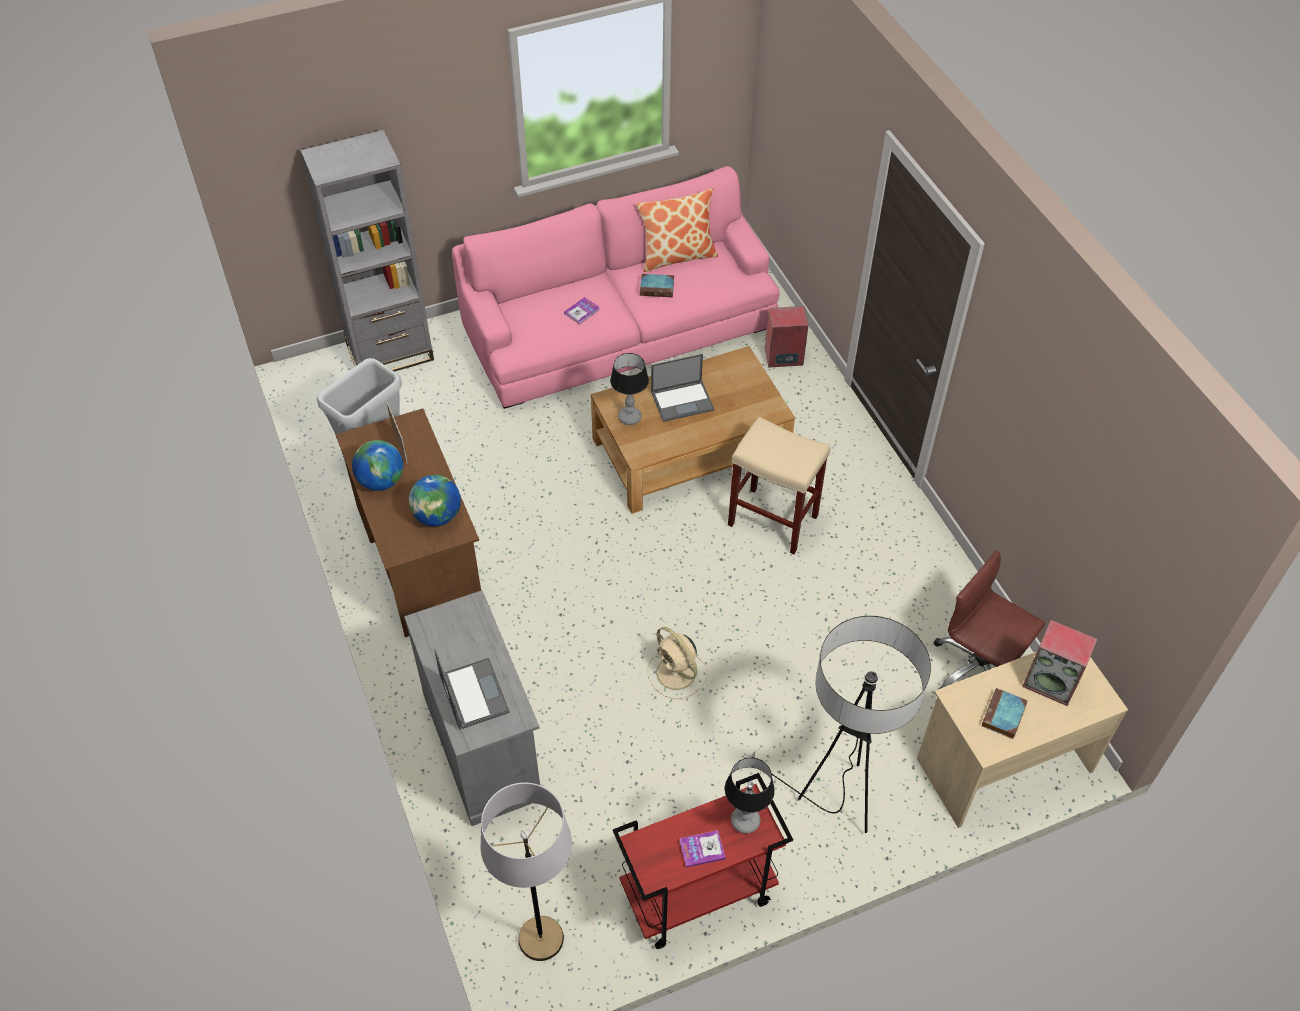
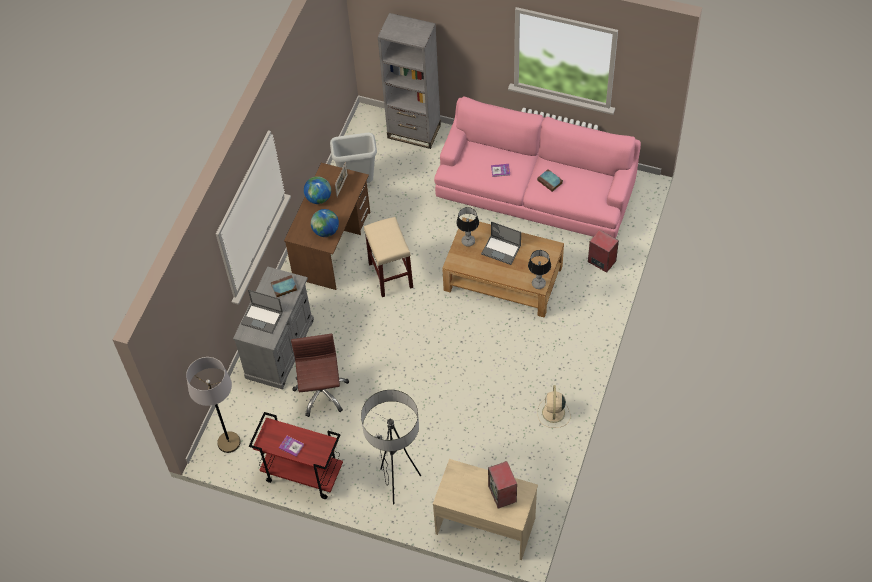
camera: 45 degrees right, 5 degrees up
laptop [434,649,510,730] -> laptop turned 90 degrees clockwise [241,290,283,334]
pillow [637,188,718,272] -> none
beige fan [647,627,708,699] -> beige fan moved to [537,385,570,428]
table lamp [725,757,775,834] -> table lamp moved to [528,250,551,289]
beige stool [728,417,830,554] -> beige stool moved to [364,217,413,297]
brown office chair [934,550,1045,690] -> brown office chair moved to [291,334,349,417]
book [982,688,1028,739] -> book moved to [271,275,297,298]

